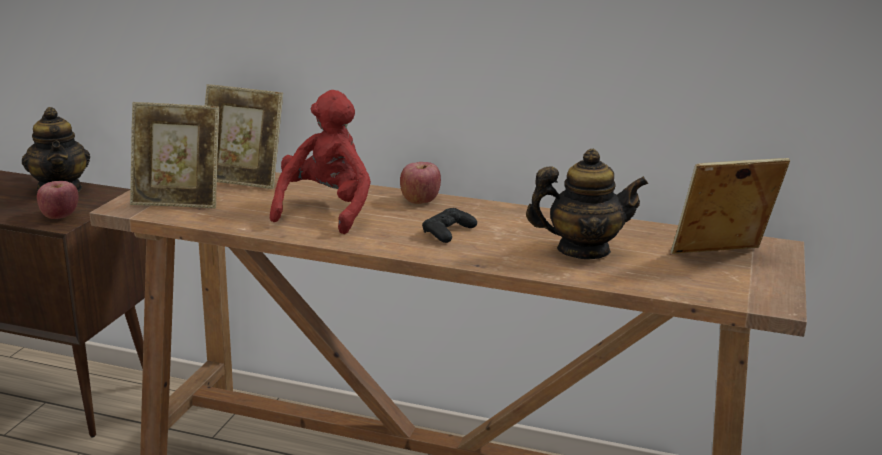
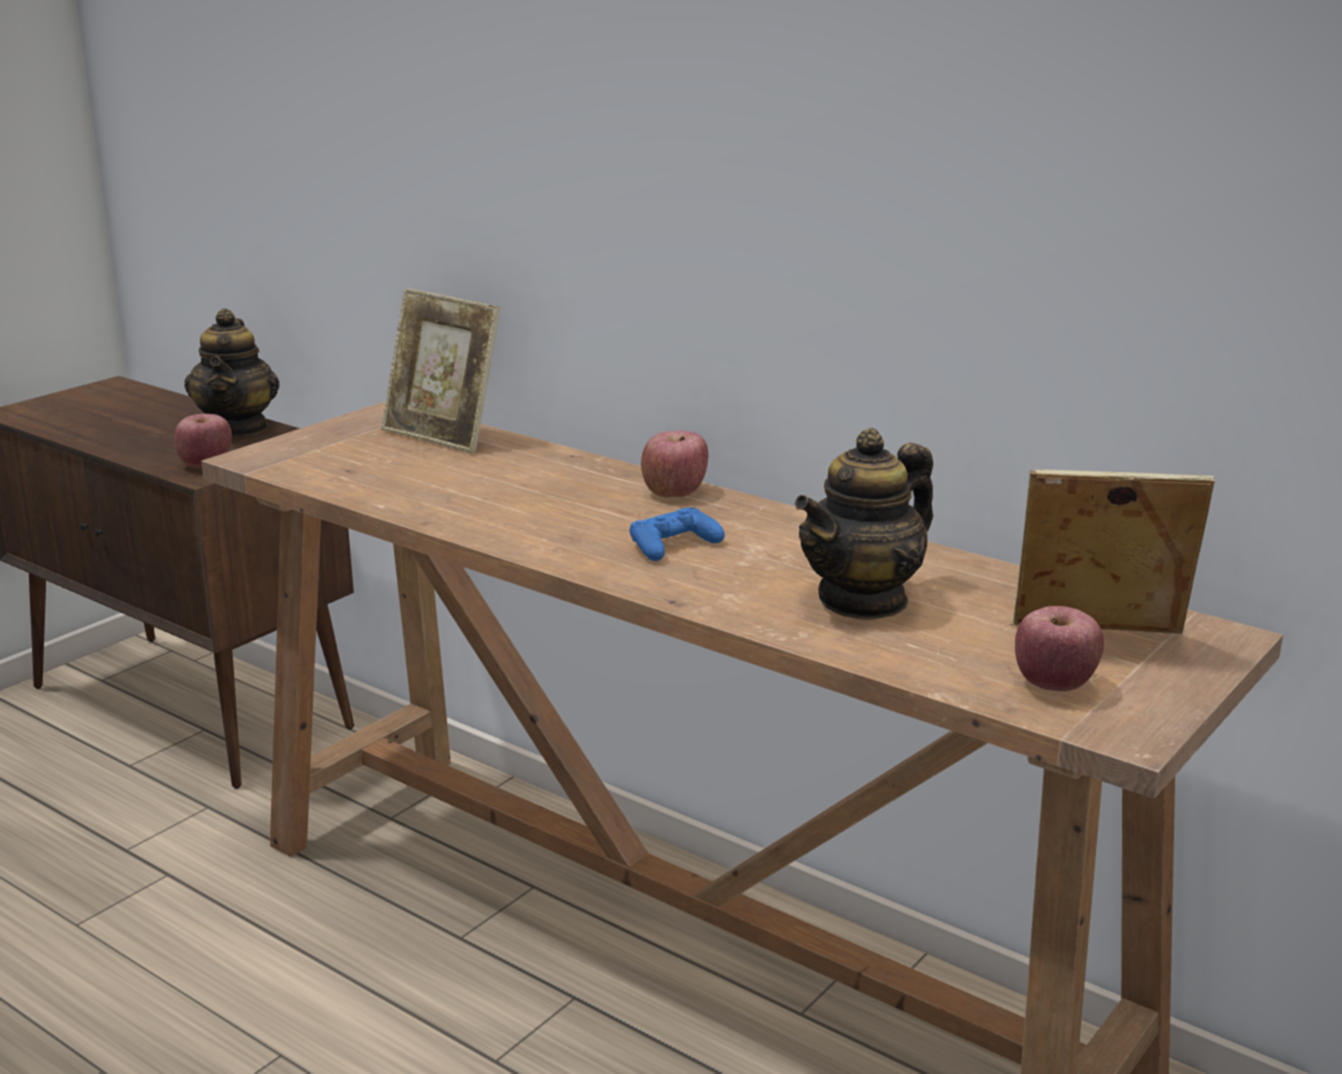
camera: 20 degrees right, 0 degrees up
picture frame [130,102,219,209] -> none
red plush toy [270,90,371,234] -> none
black game controller [422,208,477,243] -> blue game controller [629,507,725,561]
teapot [526,149,648,259] -> teapot turned 120 degrees clockwise [794,428,933,620]
none -> apple [1015,606,1104,691]

